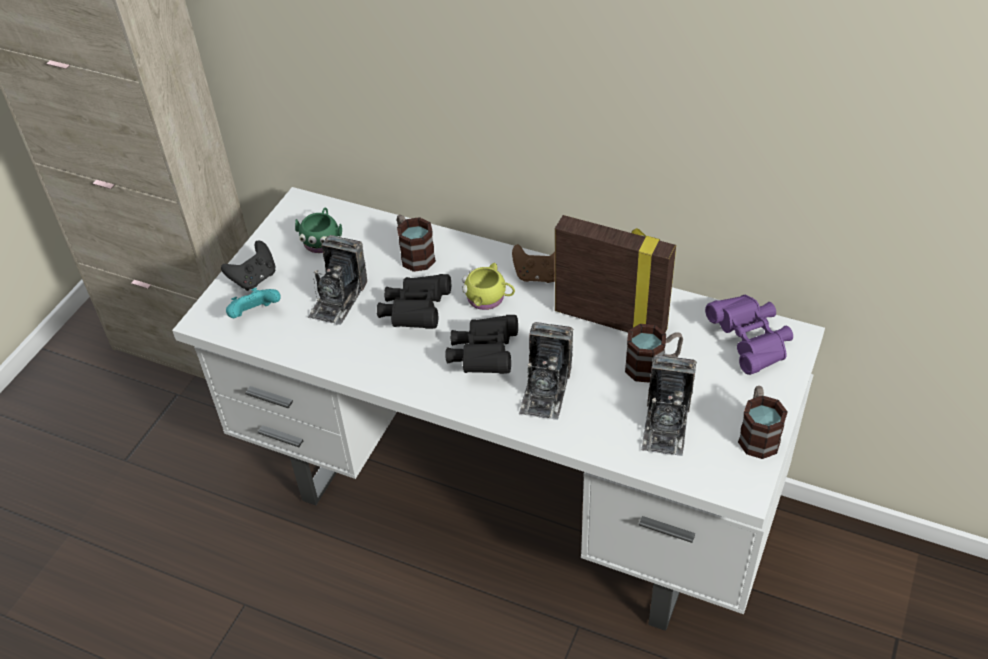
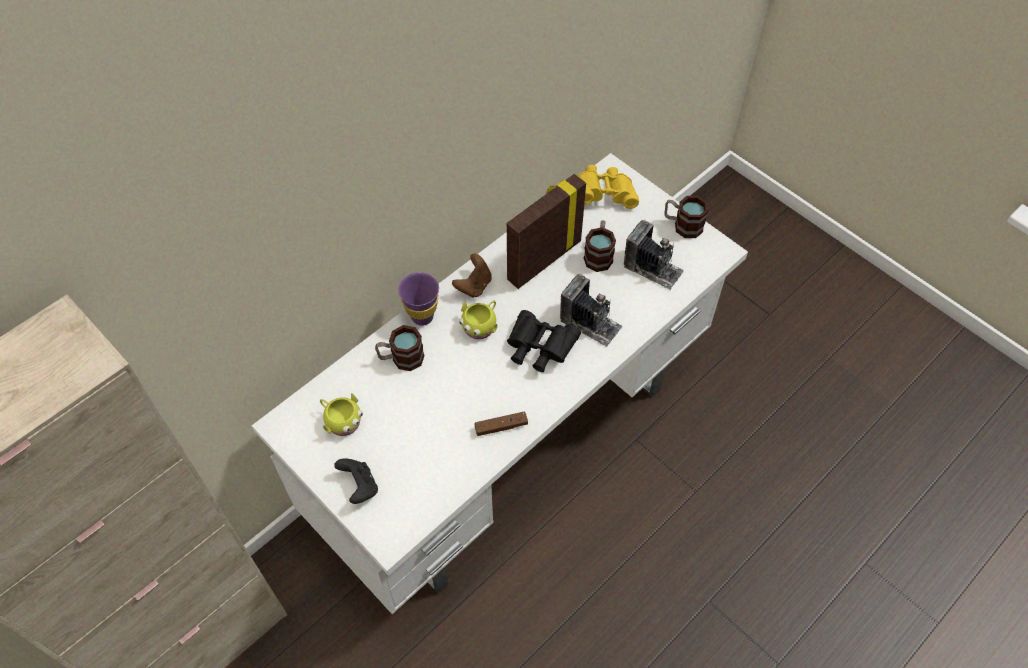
camera: 70 degrees left, 10 degrees up
turquoise game controller [226,288,281,318] -> none
green mug [295,208,342,253] -> yellow mug [320,393,363,436]
camera [308,235,367,325] -> none
black binoculars [377,274,451,329] -> none
purple binoculars [705,295,793,375] -> yellow binoculars [577,165,639,209]
none -> purple cup [398,272,439,326]
none -> brown game controller [474,411,528,436]

